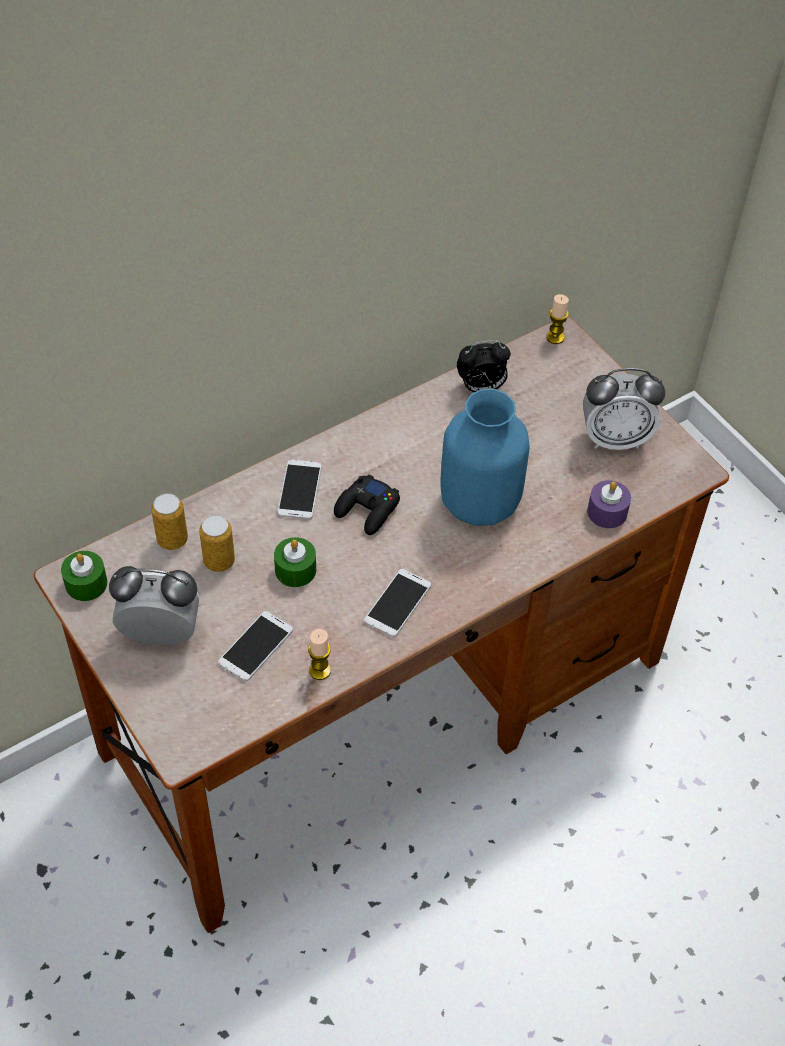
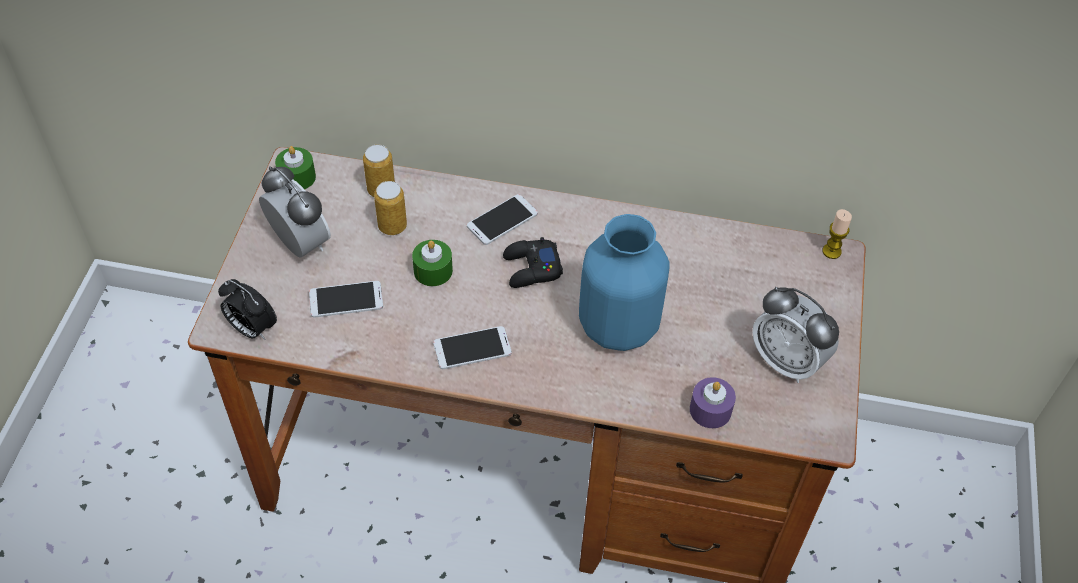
camera: 45 degrees right, 0 degrees up
candle [308,629,331,680] -> none
alarm clock [457,340,511,392] -> alarm clock moved to [218,279,277,340]

